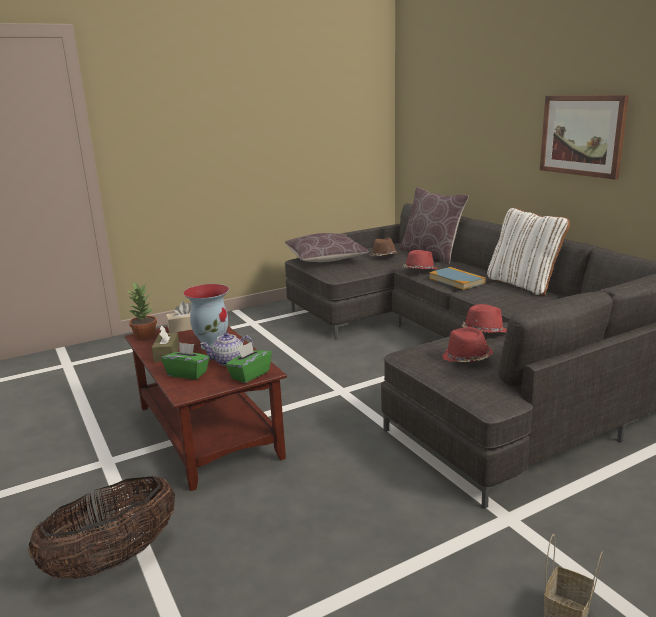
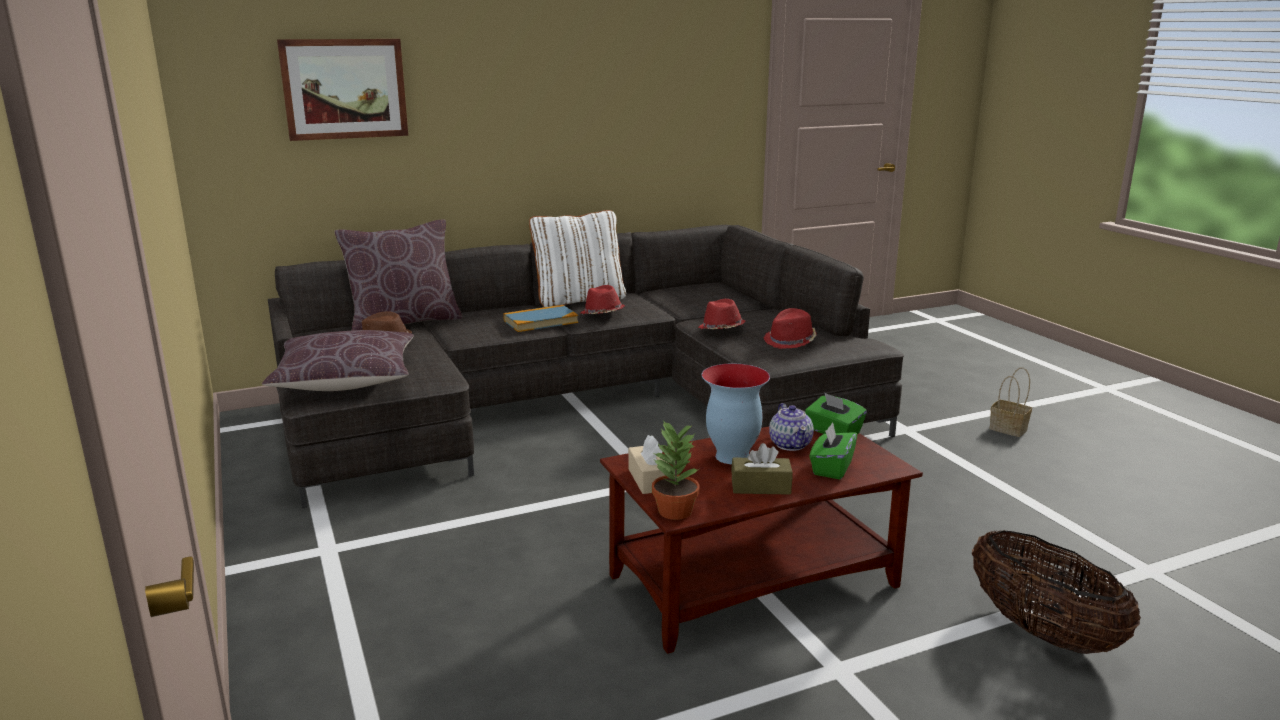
camera: 85 degrees left, 0 degrees up
red hat [403,250,438,269] -> red hat moved to [580,285,625,314]
picture [540,95,629,180] -> picture moved to [277,39,408,141]

